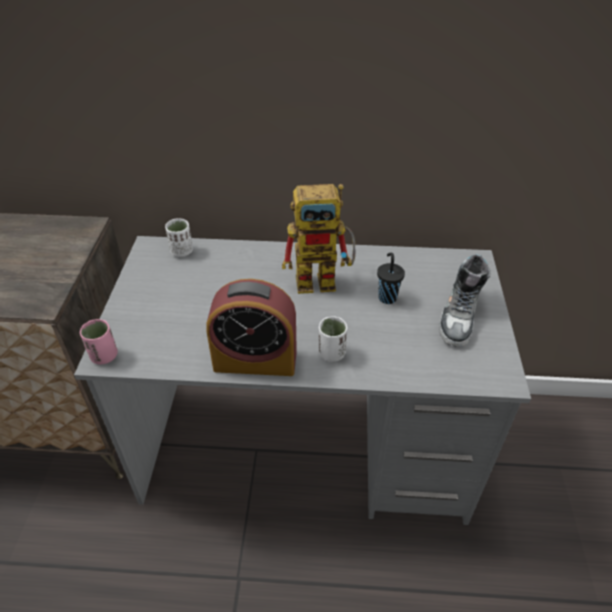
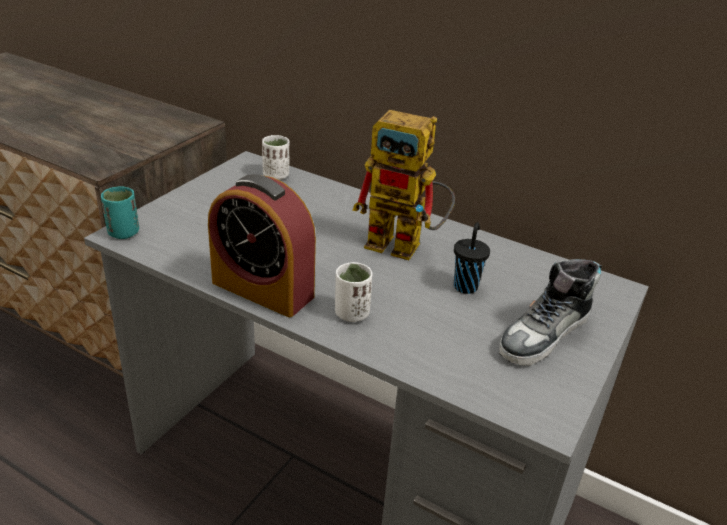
camera: 25 degrees right, 10 degrees down
pink cup [80,319,118,364] -> turquoise cup [101,186,139,239]

